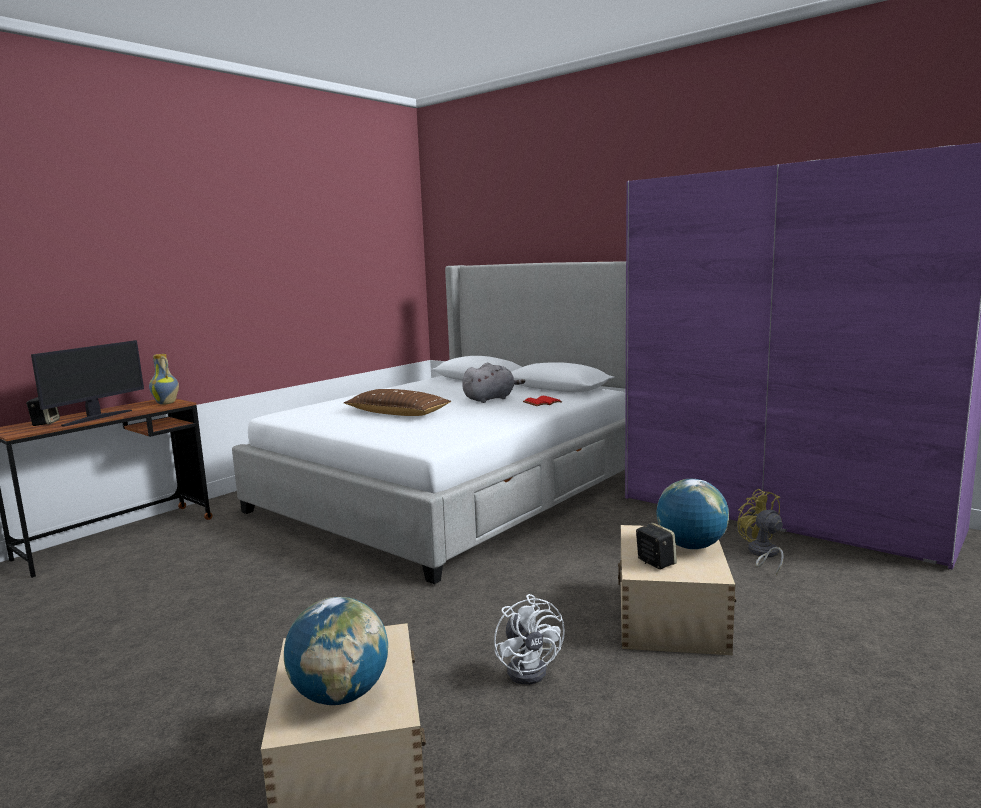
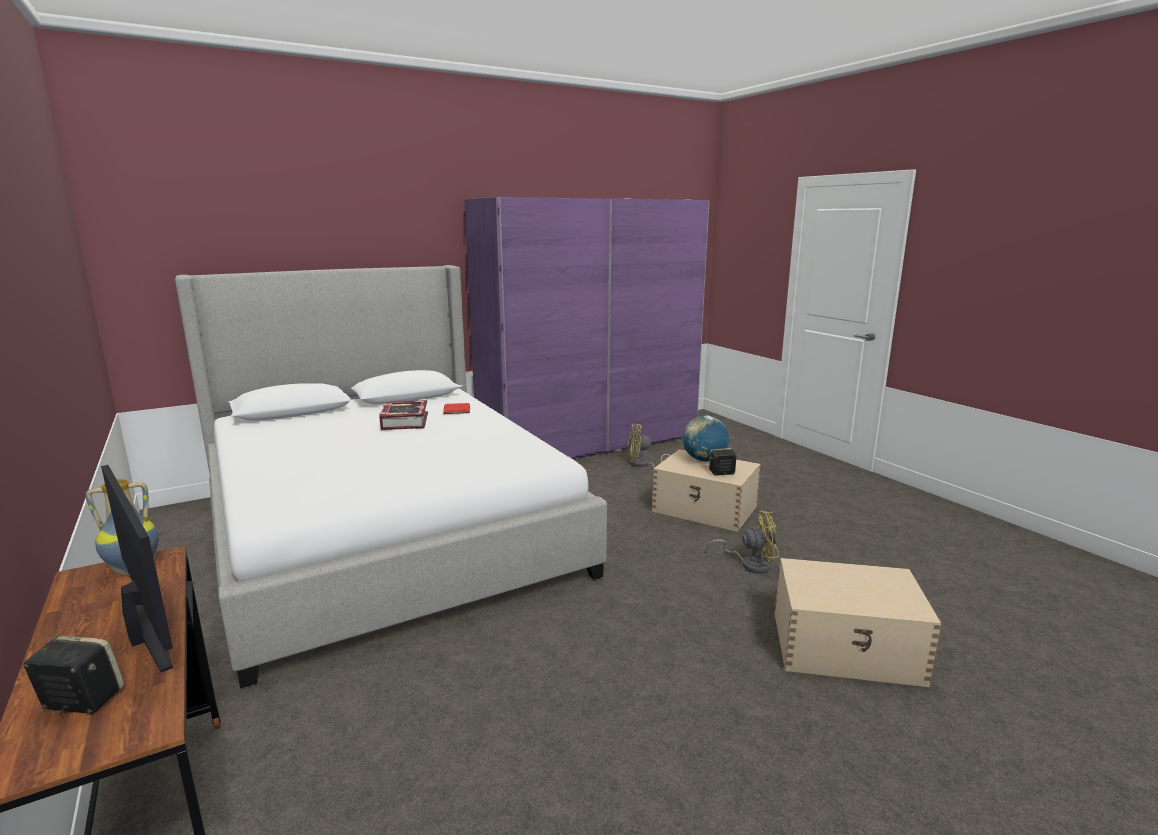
camera: 70 degrees left, 5 degrees up
globe [284,597,388,705] -> none
brown pillow [344,389,451,416] -> none
grey plush toy [462,363,525,403] -> book [379,400,428,430]
white fan [494,594,565,685] -> yellow fan [707,511,780,573]

